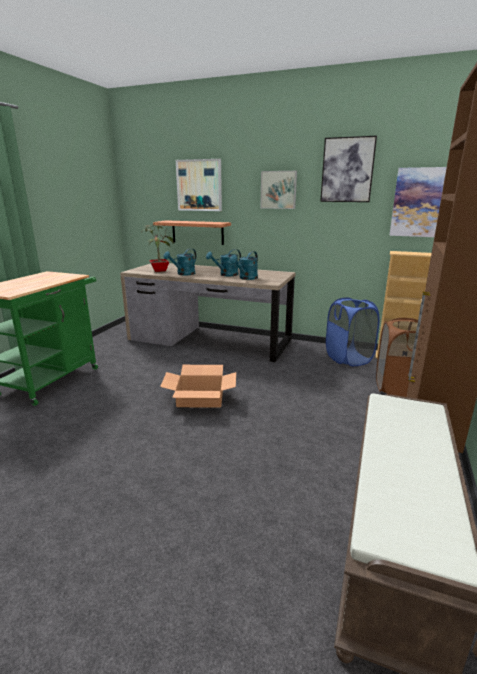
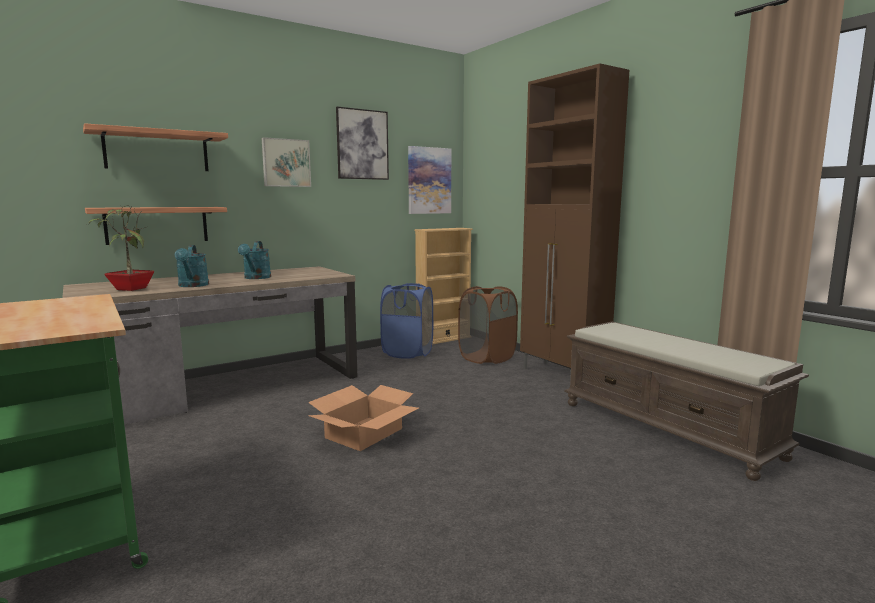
camera: 55 degrees left, 10 degrees down
picture [176,159,222,211] -> shelf [83,123,228,171]
turquoise watering can [230,251,258,280] -> none

